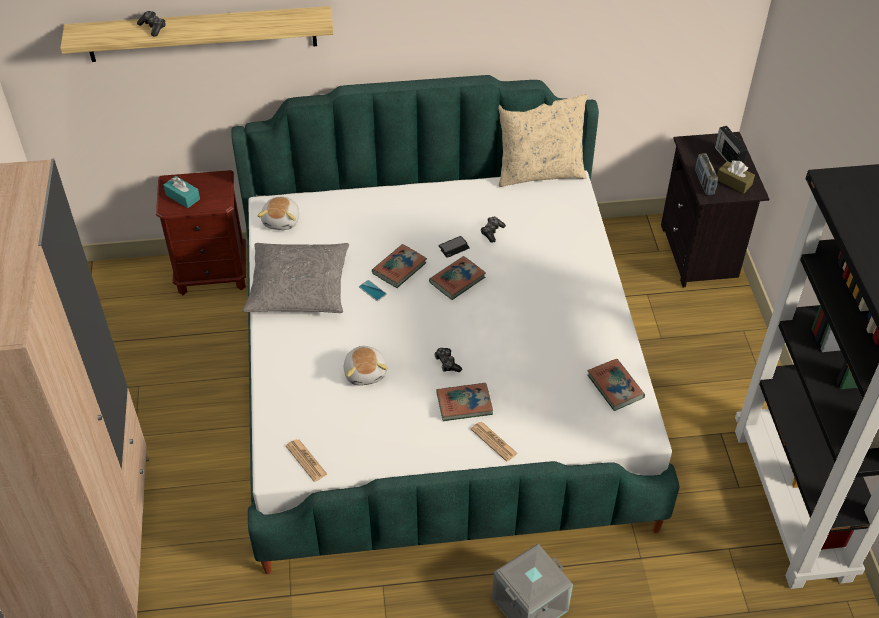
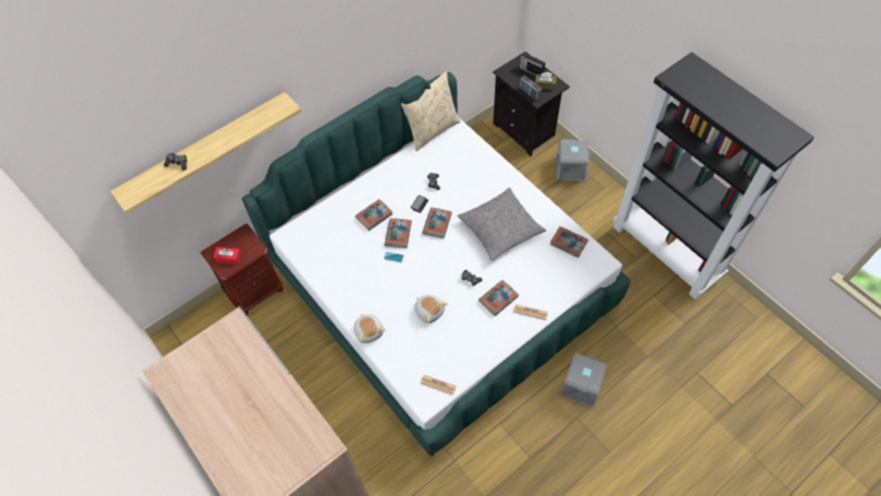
camera: 30 degrees left, 10 degrees up
turquoise tissue box [163,176,200,208] -> red tissue box [213,247,242,264]
grey pillow [242,243,349,313] -> grey pillow moved to [457,188,546,261]
plush toy [257,196,299,230] -> plush toy moved to [354,314,385,343]
none -> book [355,199,392,231]
none -> grey storage box [556,139,591,181]

